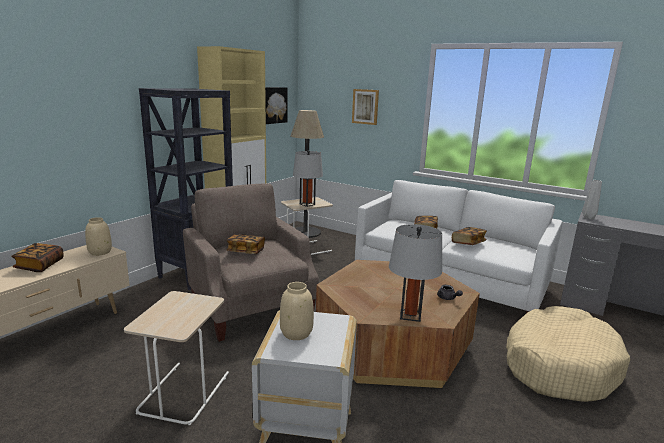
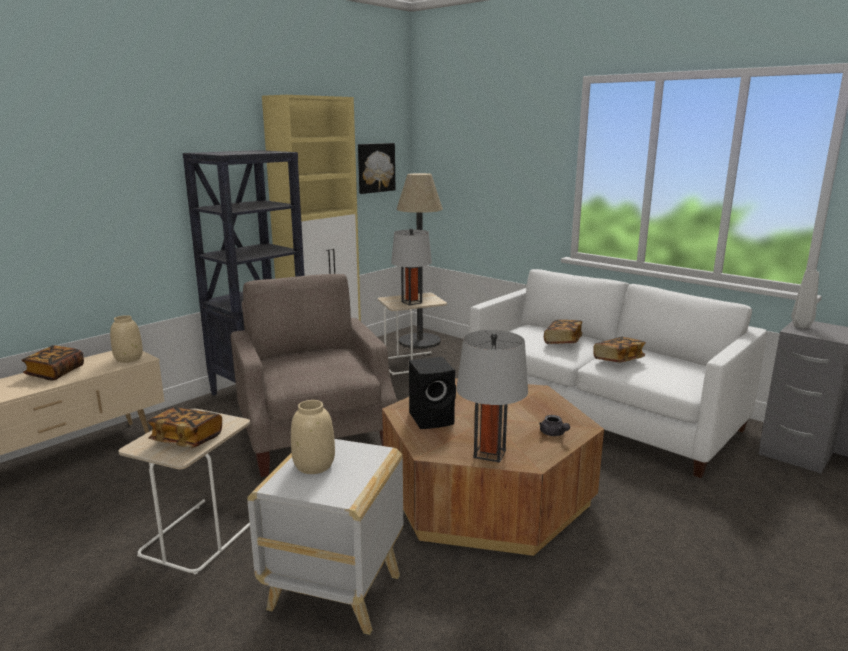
camera: 10 degrees right, 0 degrees up
book [227,234,265,254] -> book moved to [148,407,222,448]
picture [352,89,379,125] -> none
beige dog bed [506,306,630,402] -> none
none -> black speaker [409,357,456,429]

